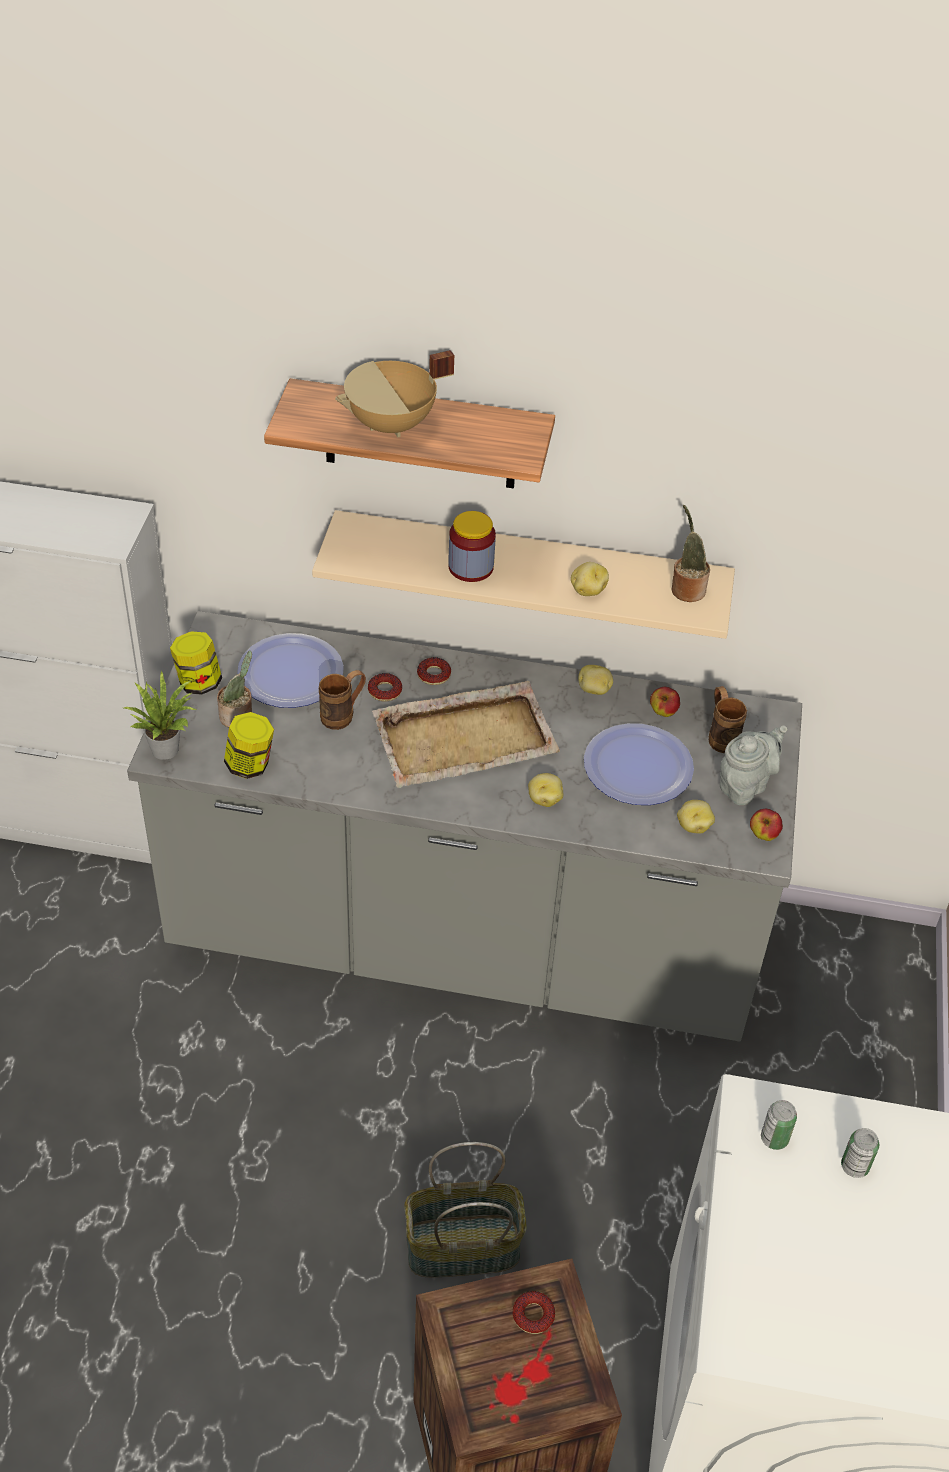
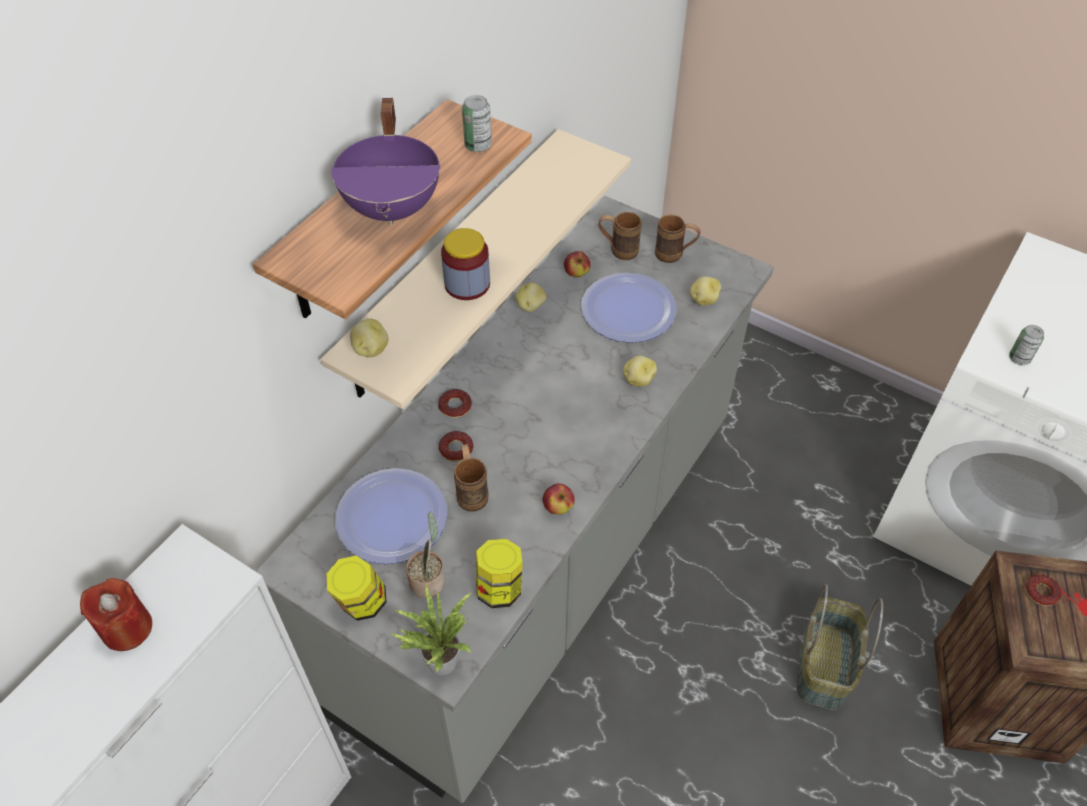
camera: 65 degrees left, 5 degrees up
beige cooking pot [335,350,454,437] -> purple cooking pot [331,98,440,225]
beige tray [372,681,560,788] -> none
potato [571,562,609,596] -> potato moved to [350,319,389,357]
potted plant [672,504,710,602] -> none
grey teapot [720,725,787,805] -> brown mug [655,215,700,263]
apple [750,809,783,841] -> apple moved to [542,484,575,514]
can [841,1128,879,1178] -> can moved to [462,95,492,152]
none -> red candle [80,578,152,651]

